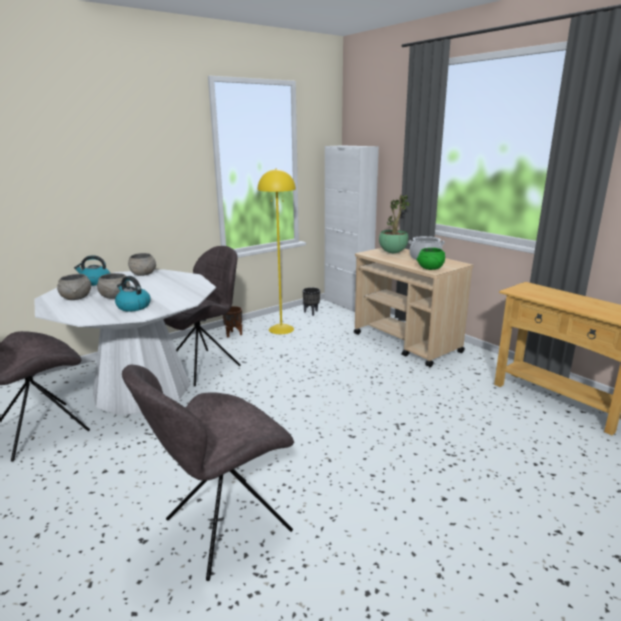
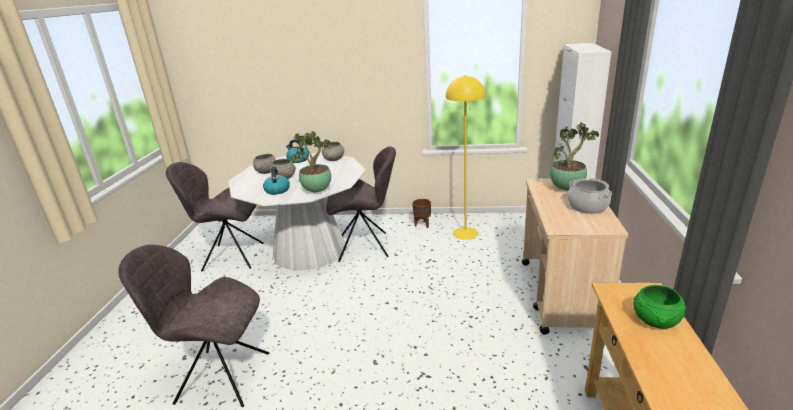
camera: 45 degrees right, 5 degrees up
black planter [302,287,320,316] -> none
green bowl [417,248,445,270] -> green bowl moved to [634,285,686,329]
none -> potted plant [291,131,331,192]

